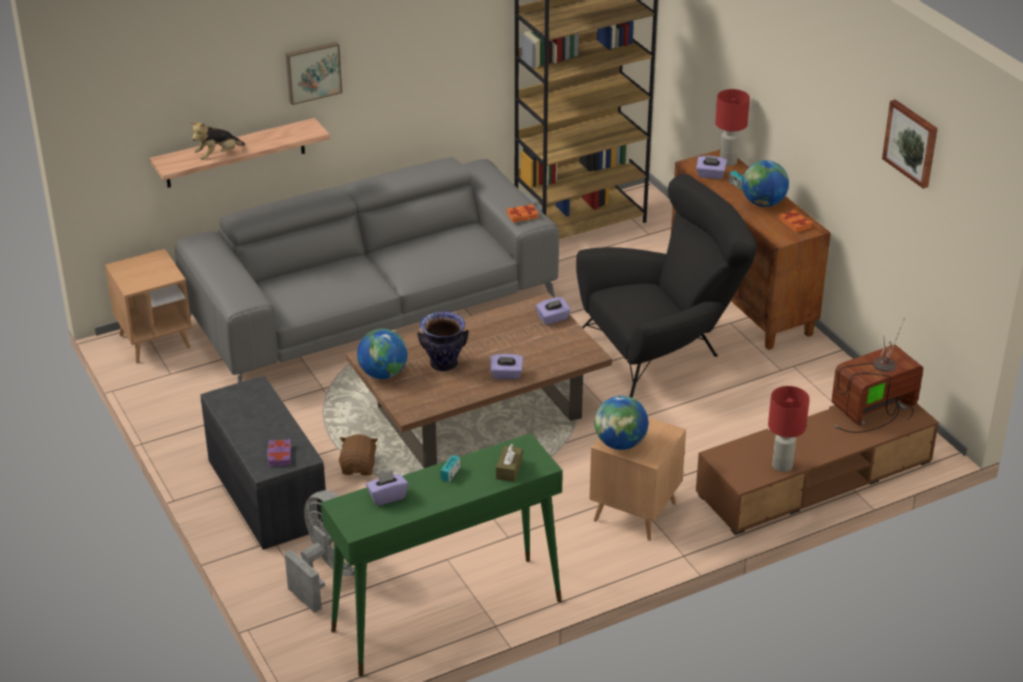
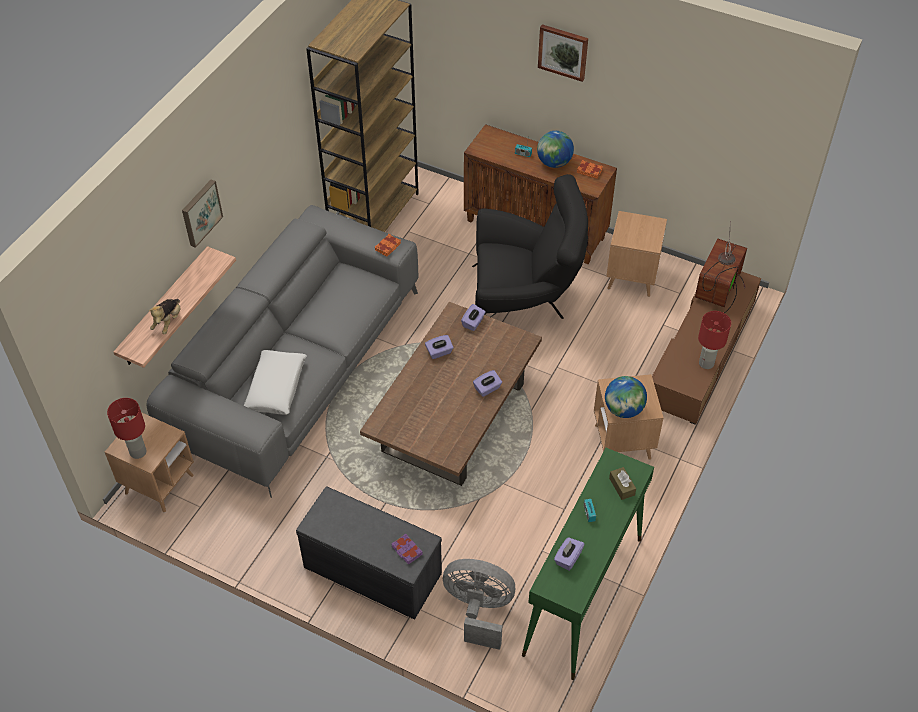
camera: 35 degrees left, 15 degrees up
brown plush toy [339,434,378,476] -> none
globe [357,329,407,379] -> none
vase [417,311,469,371] -> none
black armchair [576,174,757,398] -> black armchair turned 60 degrees clockwise [472,174,588,319]
purple tissue box [696,156,727,179] -> purple tissue box moved to [425,335,454,359]
red table lamp [715,89,750,166] -> red table lamp moved to [107,398,146,459]
picture [882,100,938,189] -> picture moved to [538,24,588,82]
none -> white pillow [244,350,307,415]
none -> brown side table [606,211,667,297]

